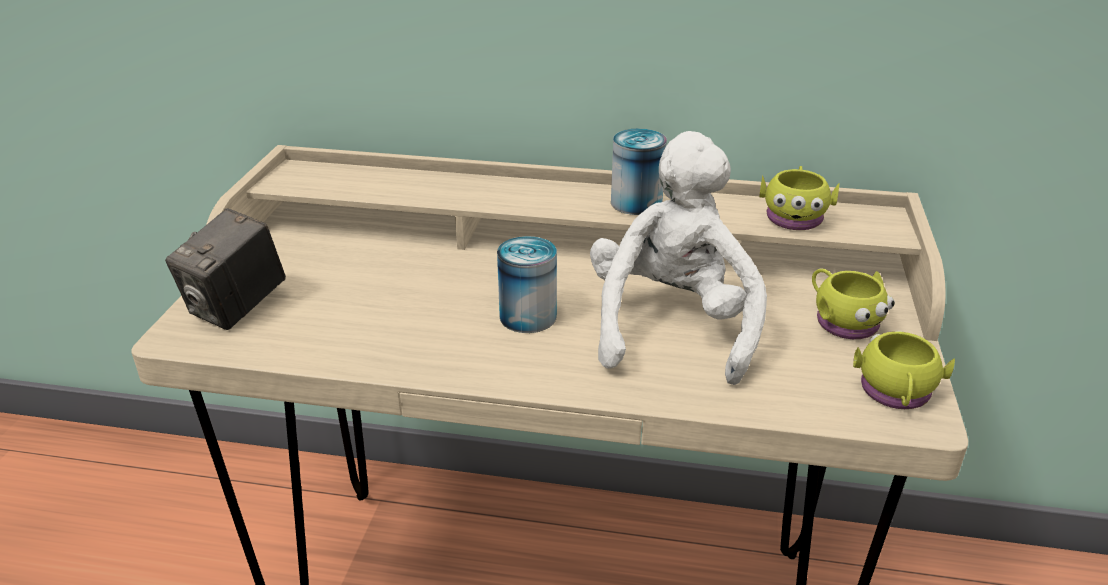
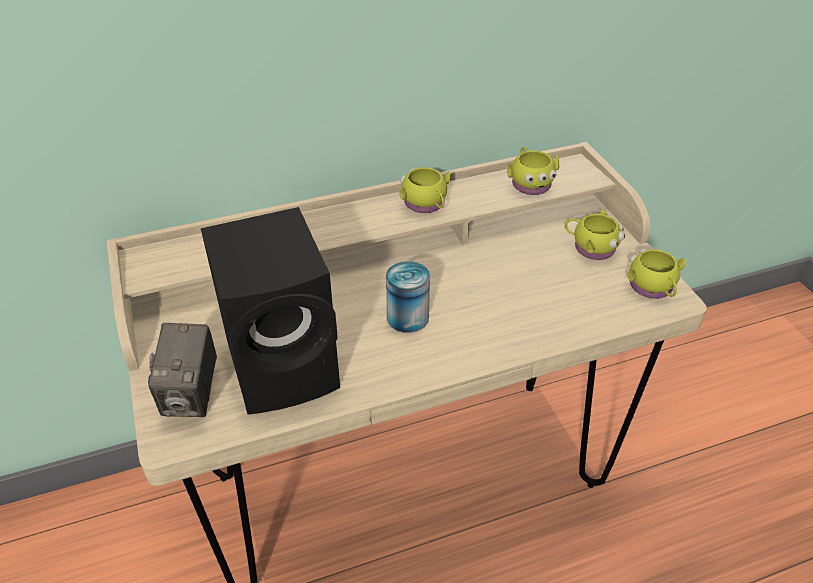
camera: 30 degrees left, 10 degrees up
white plush toy [590,131,767,385] -> none
can [611,129,667,215] -> yellow mug [399,167,451,213]
none -> black speaker [201,207,340,415]

